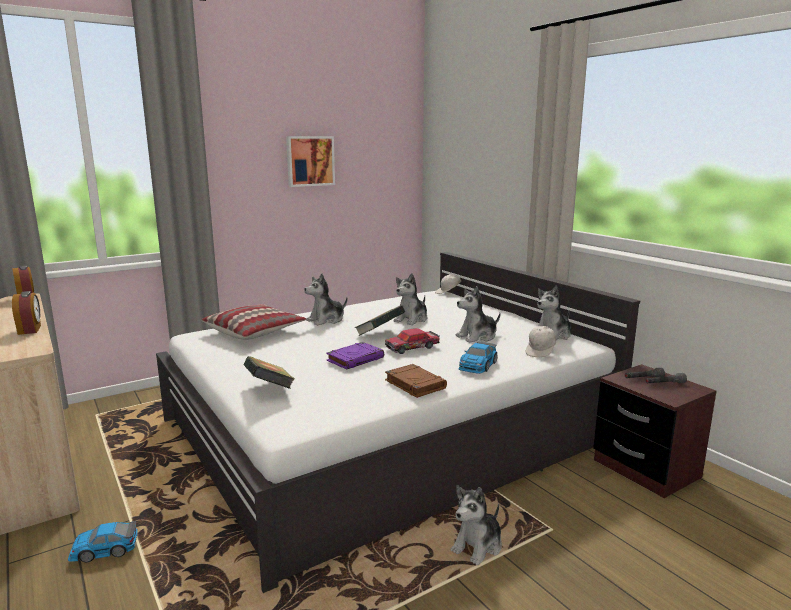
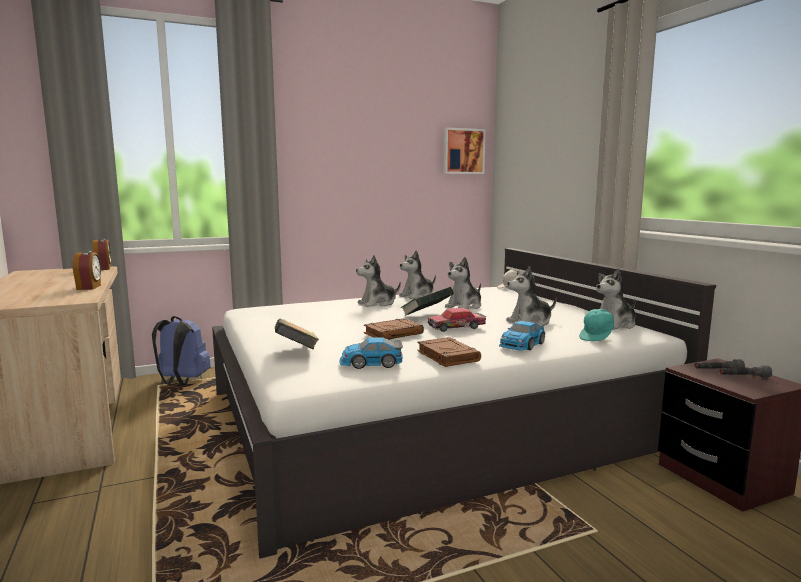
camera: 10 degrees right, 5 degrees down
toy car [68,521,138,562] -> toy car moved to [339,337,403,369]
pillow [201,304,306,340] -> none
picture [286,136,335,187] -> picture moved to [443,127,486,174]
purple book [326,342,384,369] -> brown book [364,318,424,340]
plush toy [451,486,502,565] -> plush toy moved to [399,250,436,299]
white cap [526,326,556,357] -> turquoise cap [579,309,615,341]
none -> blue backpack [152,316,211,386]

